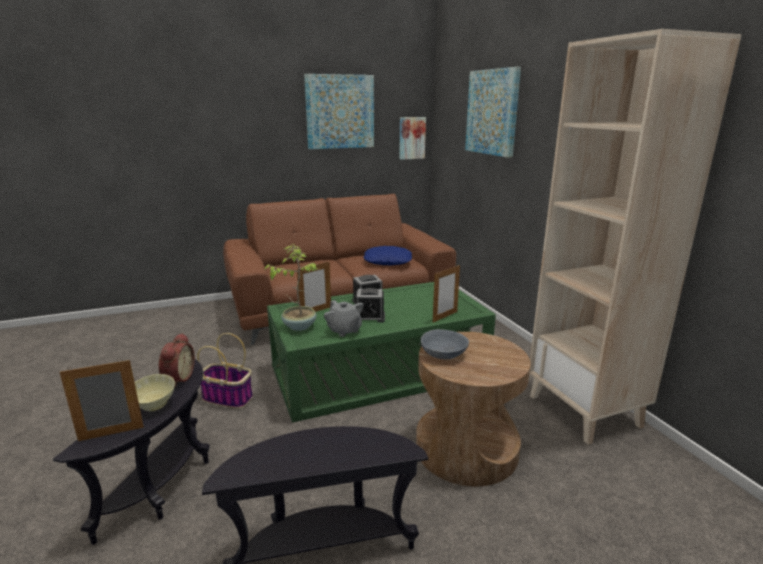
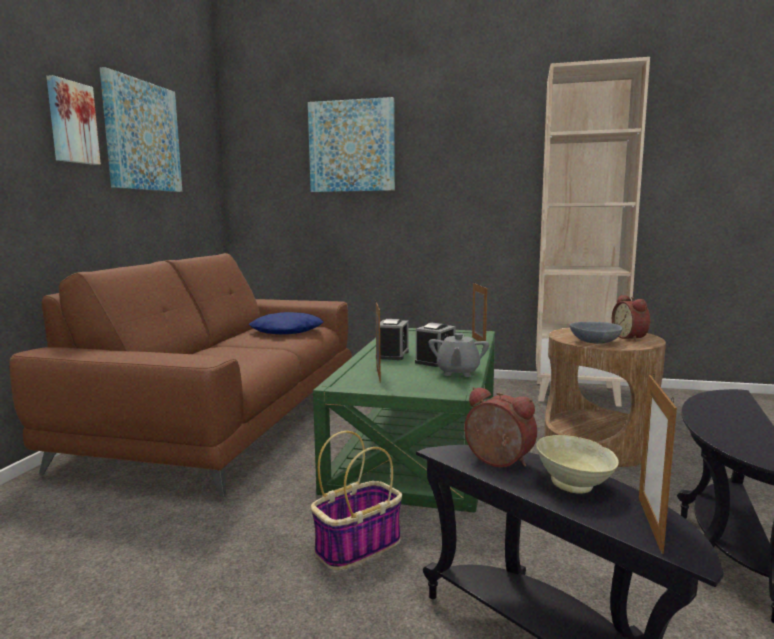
camera: 55 degrees left, 10 degrees down
potted plant [264,244,318,331] -> none
grey teapot [324,300,363,337] -> grey teapot turned 105 degrees clockwise [429,333,489,377]
picture [399,117,426,160] -> picture moved to [46,75,101,165]
none -> alarm clock [612,295,650,342]

